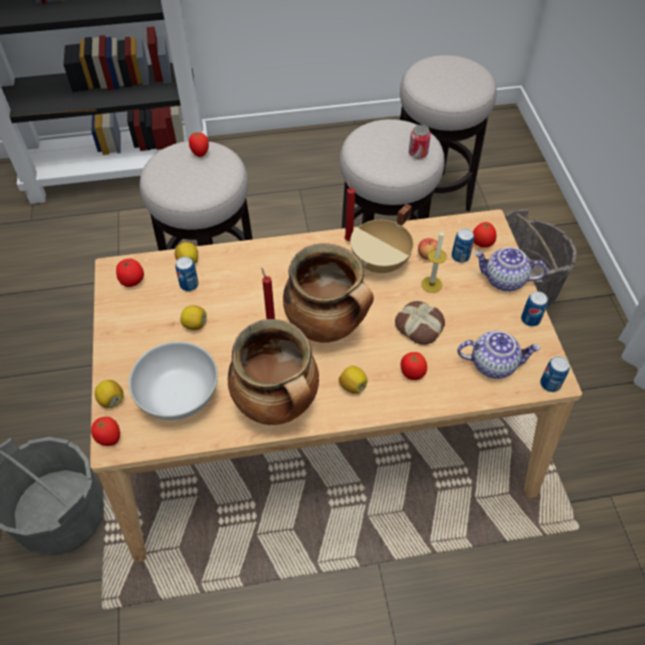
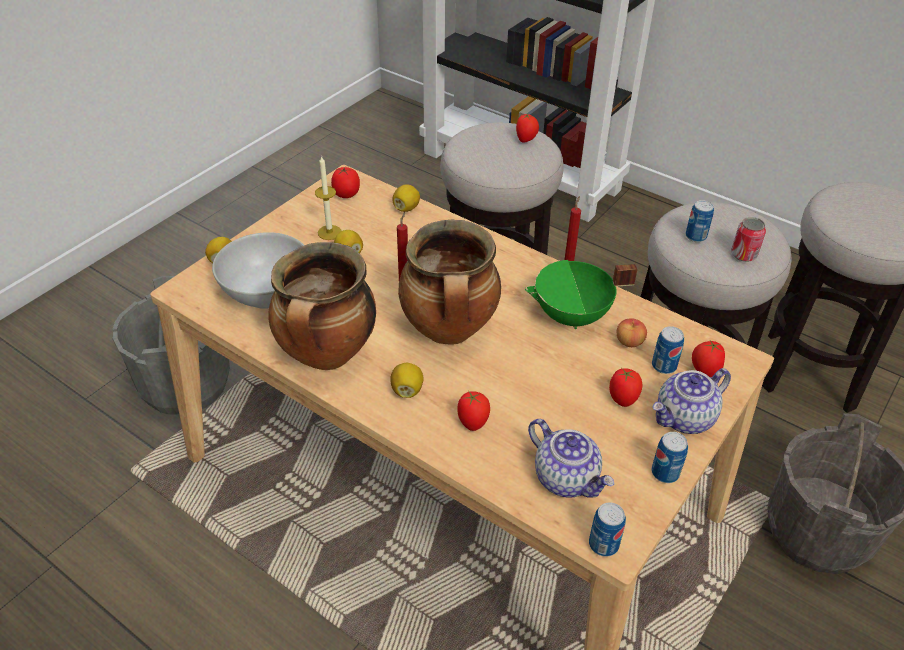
camera: 45 degrees right, 10 degrees down
tomato [91,417,120,446] -> tomato moved to [609,368,642,407]
can [175,257,199,291] -> can moved to [685,200,714,242]
beige cooking pot [350,204,414,273] -> green cooking pot [525,260,637,329]
bread [395,301,445,345] -> none
candle [421,231,447,293] -> candle moved to [315,155,342,240]
teapot [474,247,547,291] -> teapot turned 90 degrees counterclockwise [652,368,731,434]

